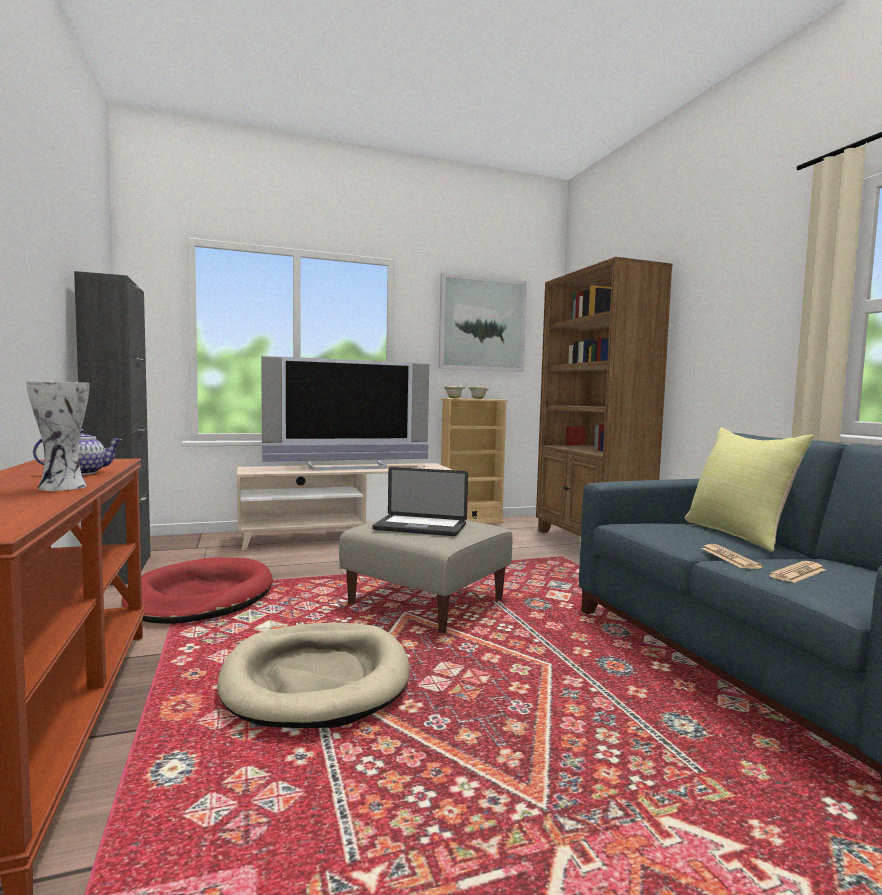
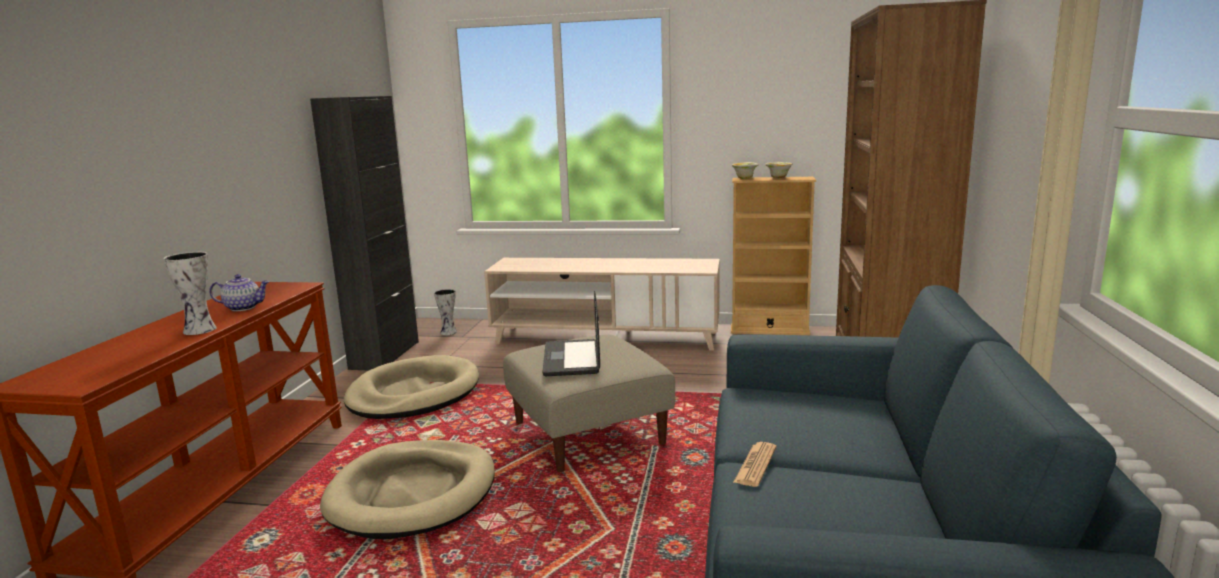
camera: 30 degrees right, 10 degrees up
red dog bed [121,557,273,624] -> beige dog bed [344,355,479,419]
television [261,356,429,470] -> none
laptop [372,467,468,536] -> laptop turned 45 degrees clockwise [543,291,600,376]
picture [438,273,527,372] -> none
yellow pillow [685,427,814,551] -> none
newspaper [769,561,826,583] -> none
none -> vase [434,289,457,335]

